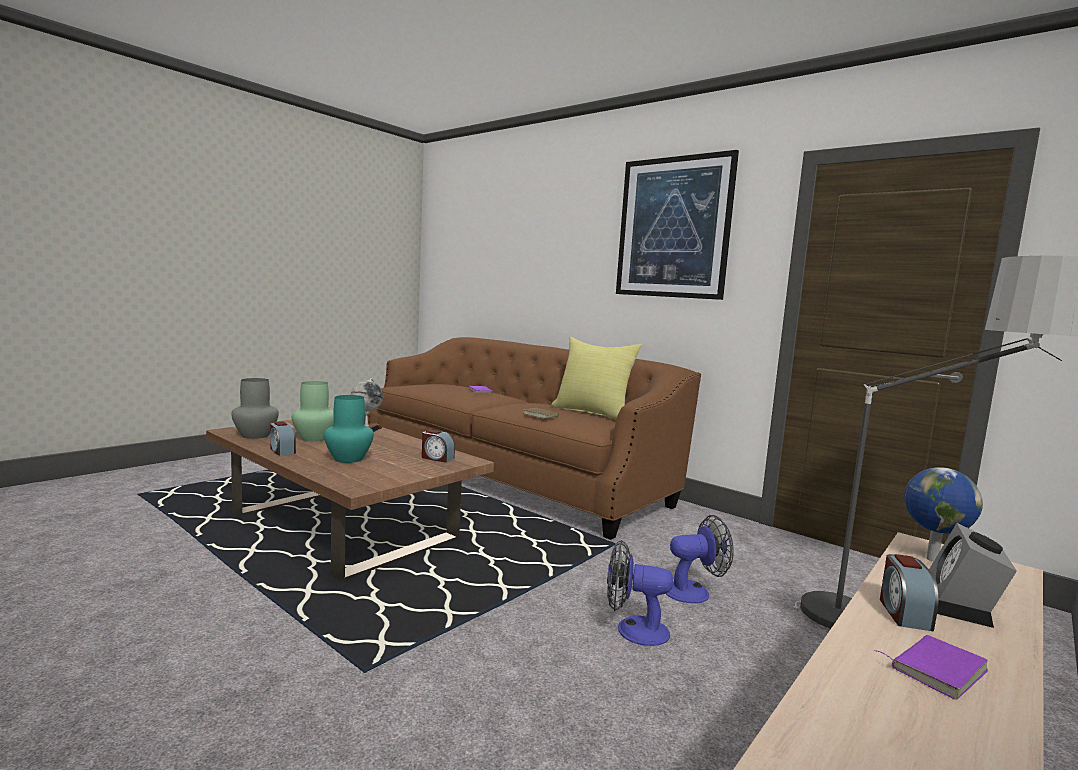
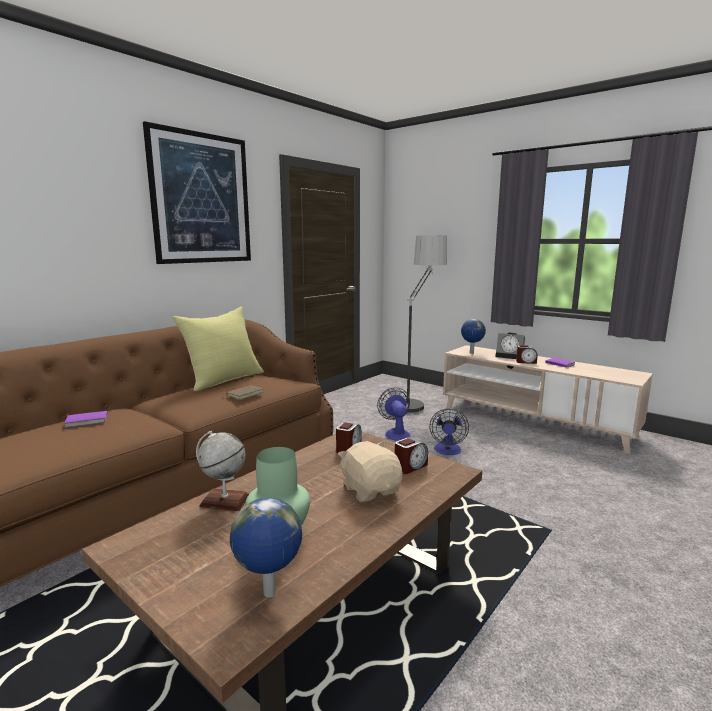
camera: 90 degrees left, 5 degrees up
grey vase [231,378,279,439] -> globe [230,498,302,597]
alarm clock [270,421,296,456] -> alarm clock moved to [395,437,428,474]
turquoise vase [324,395,374,463] -> beige plush toy [338,441,403,503]

